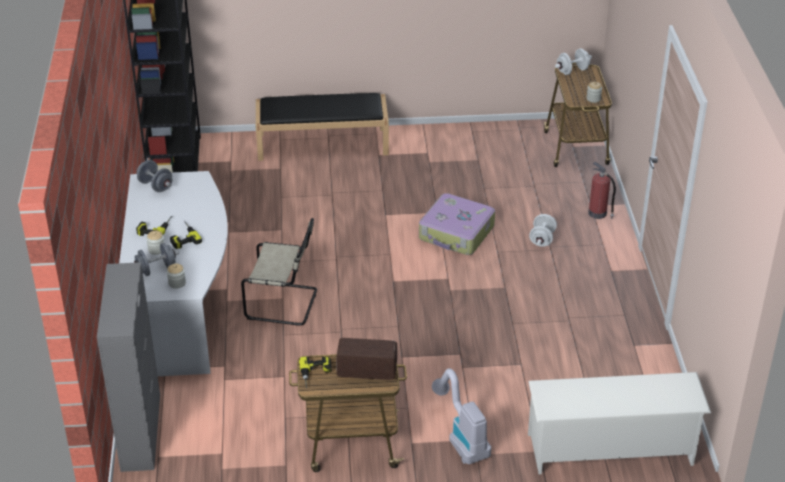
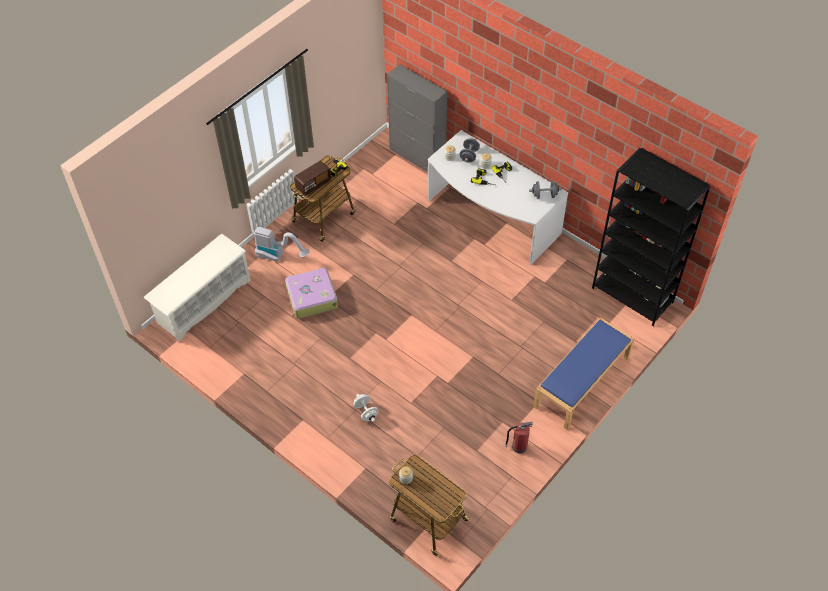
camera: 135 degrees right, 15 degrees up
beige chair [241,218,317,326] -> none
black bench [255,93,389,161] -> blue bench [533,317,635,430]
suitcase [419,193,495,255] -> suitcase moved to [285,268,338,319]
white dumbbell [555,48,592,75] -> none
fire extinguisher [588,162,616,219] -> fire extinguisher moved to [505,422,533,454]

